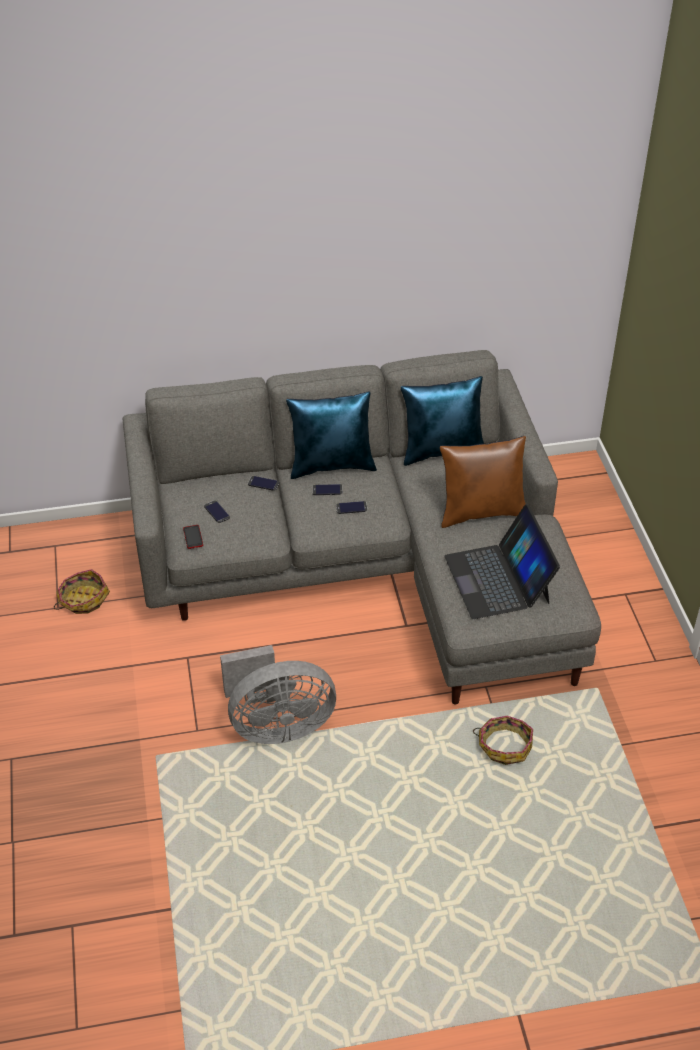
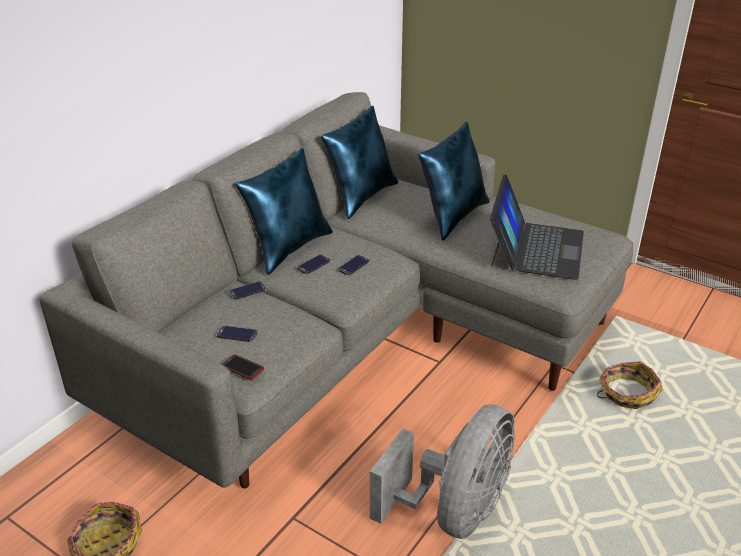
camera: 45 degrees left, 10 degrees down
brown pillow [440,436,526,528] -> blue pillow [418,122,490,241]
laptop [444,504,560,619] -> laptop turned 105 degrees counterclockwise [490,174,584,280]

